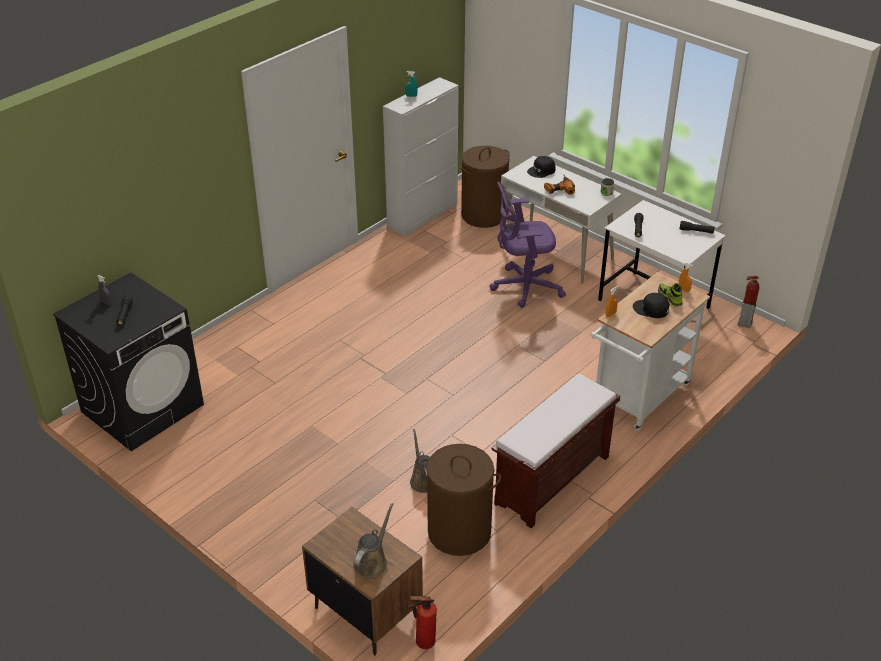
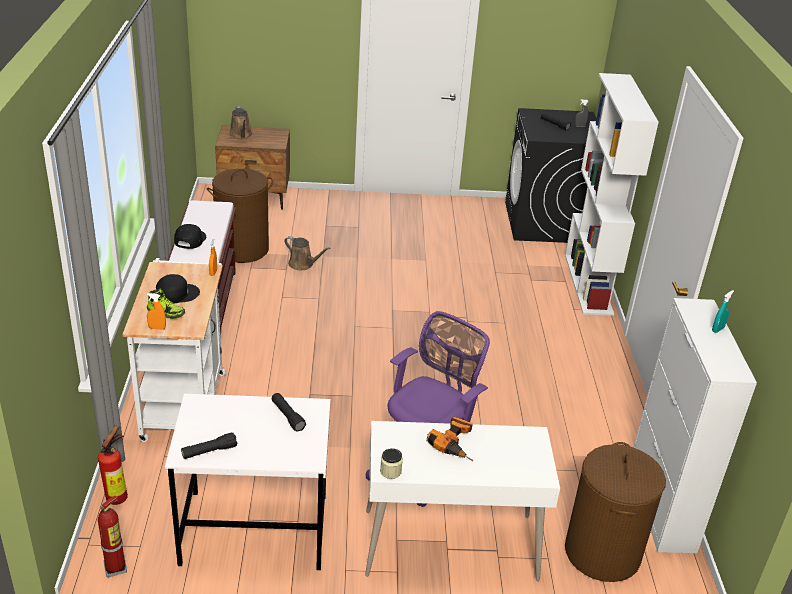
camera: 135 degrees right, 5 degrees down
fire extinguisher [407,595,437,649] -> fire extinguisher moved to [98,425,128,505]
black cap [527,156,556,178] -> black cap moved to [174,224,206,249]
none -> white bookcase [565,73,659,316]

